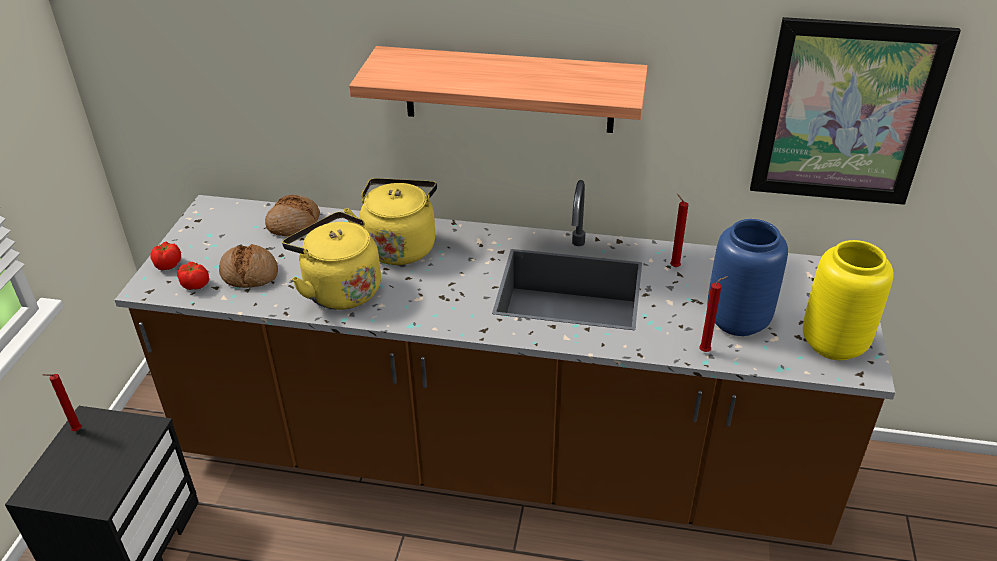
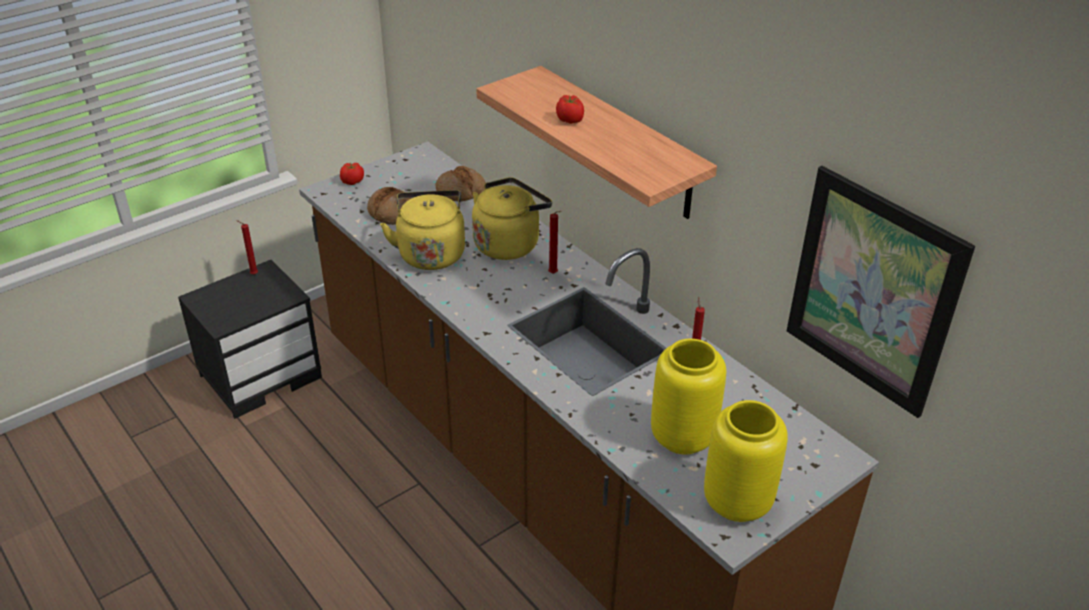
camera: 40 degrees right, 0 degrees up
tomato [177,262,209,290] -> tomato moved to [556,95,584,124]
red candle [699,276,728,352] -> red candle moved to [548,211,562,274]
blue vase [707,219,788,336] -> yellow vase [651,339,726,455]

